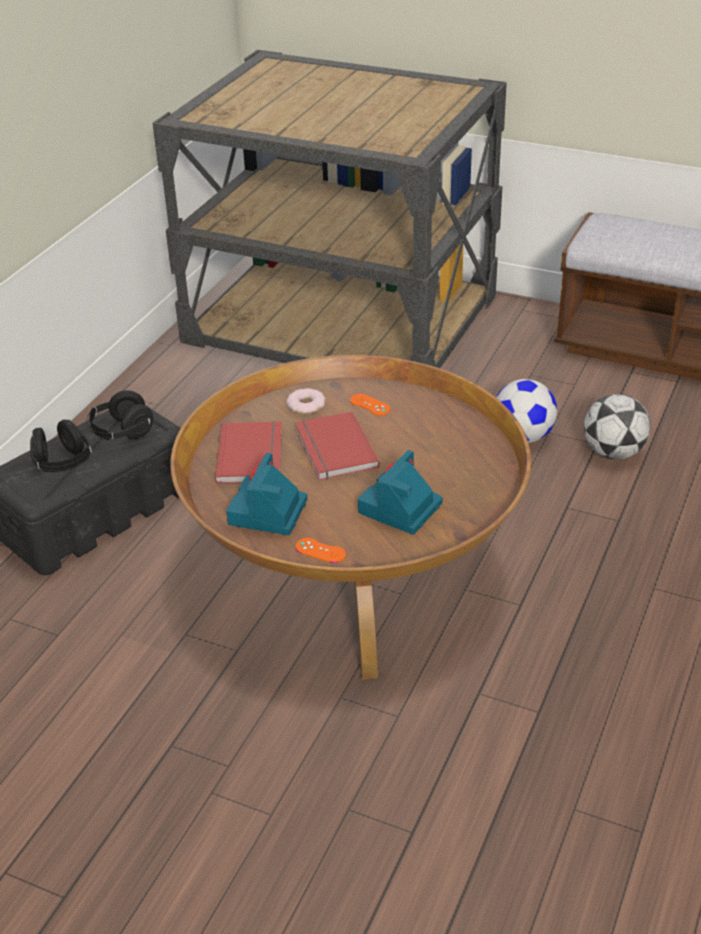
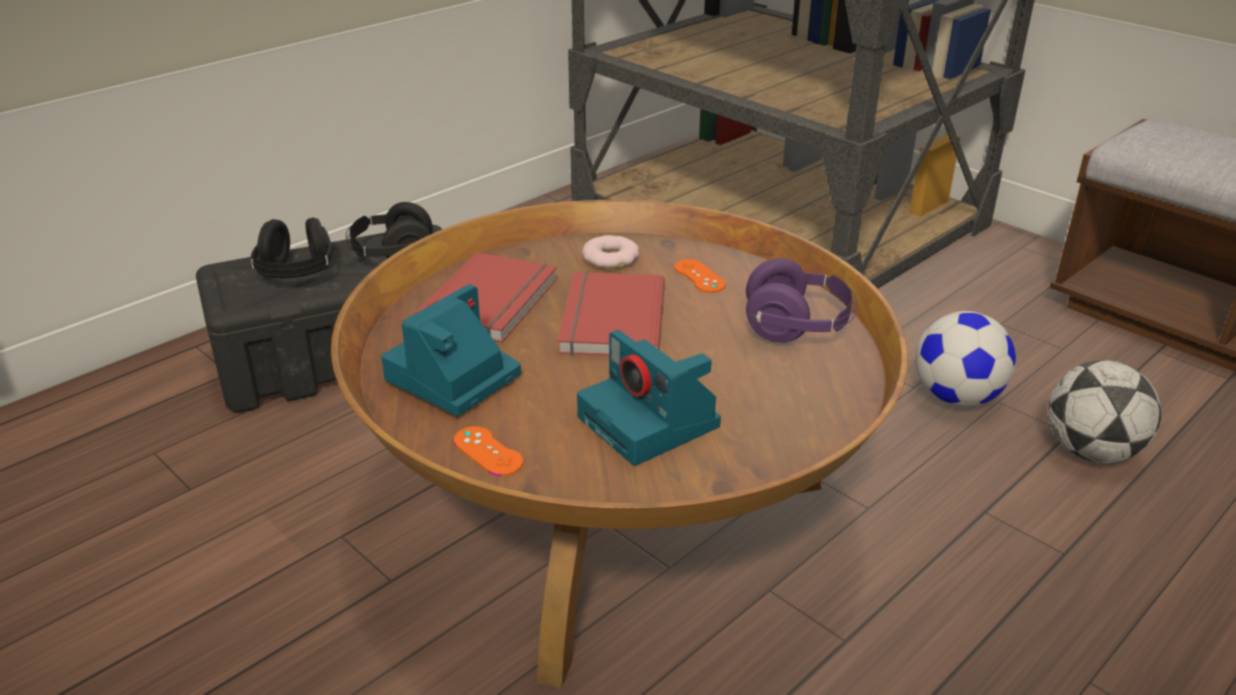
camera: 20 degrees right, 5 degrees down
camera [358,450,443,535] -> camera turned 90 degrees counterclockwise [577,330,721,466]
none -> purple headphones [746,258,857,343]

